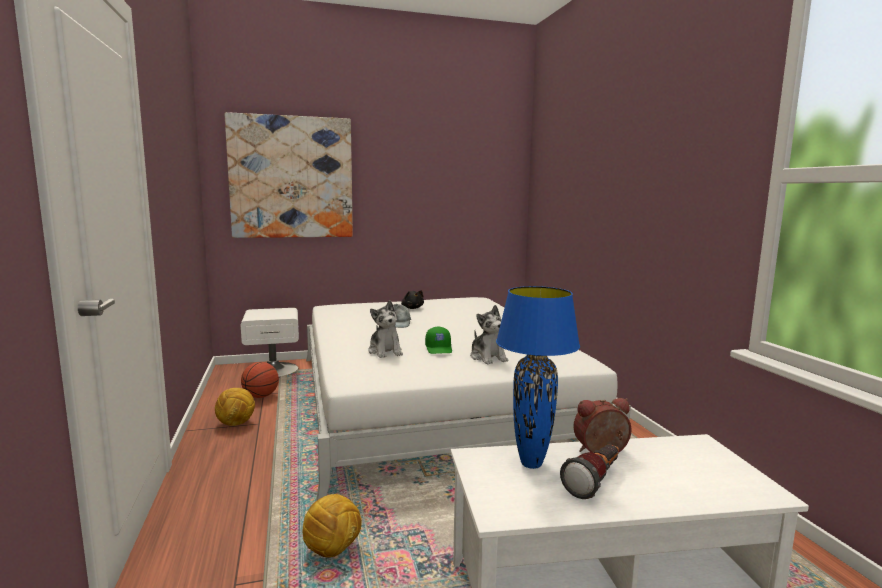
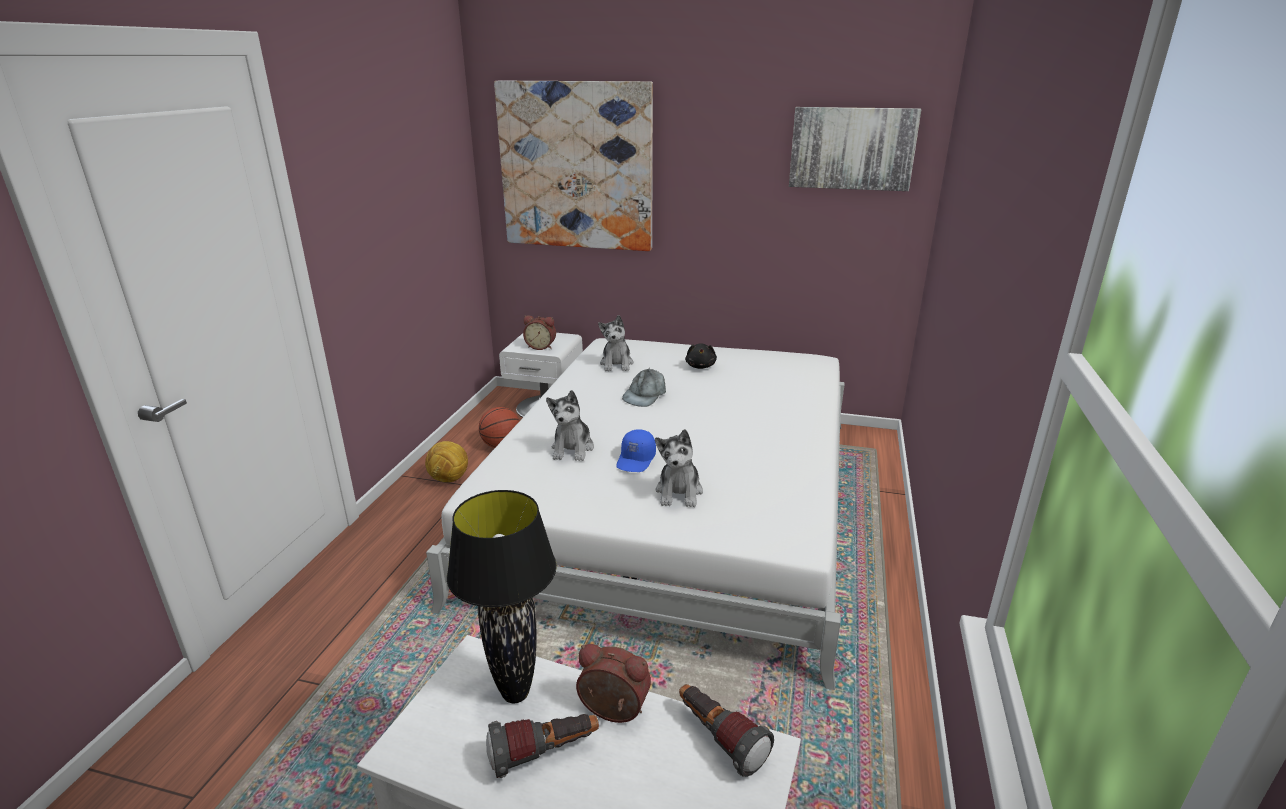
camera: 30 degrees right, 15 degrees up
football [303,494,362,557] -> none
green cap [425,327,452,354] -> blue cap [616,429,656,472]
blue table lamp [496,286,580,469] -> black table lamp [447,490,557,703]
none -> alarm clock [523,315,556,350]
none -> plush toy [598,315,634,371]
none -> flashlight [679,684,774,777]
none -> picture [789,107,921,191]

